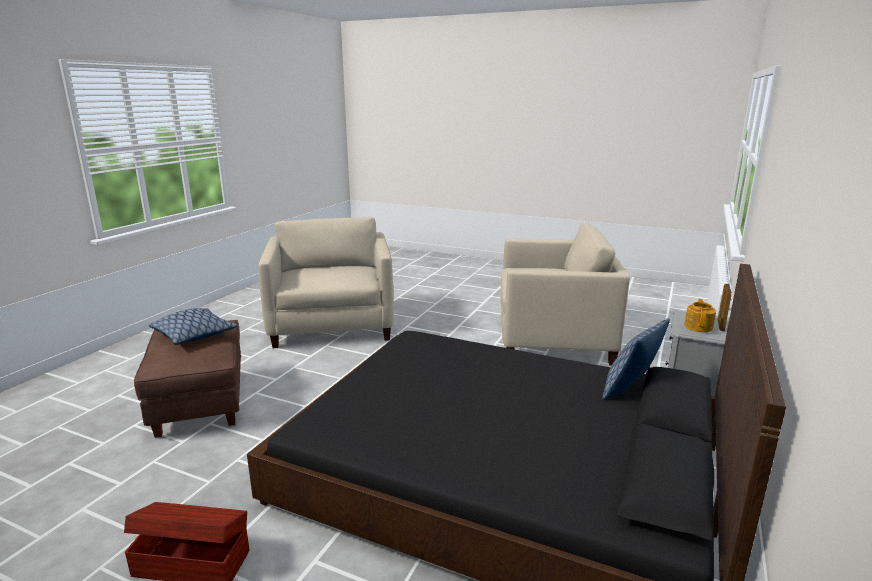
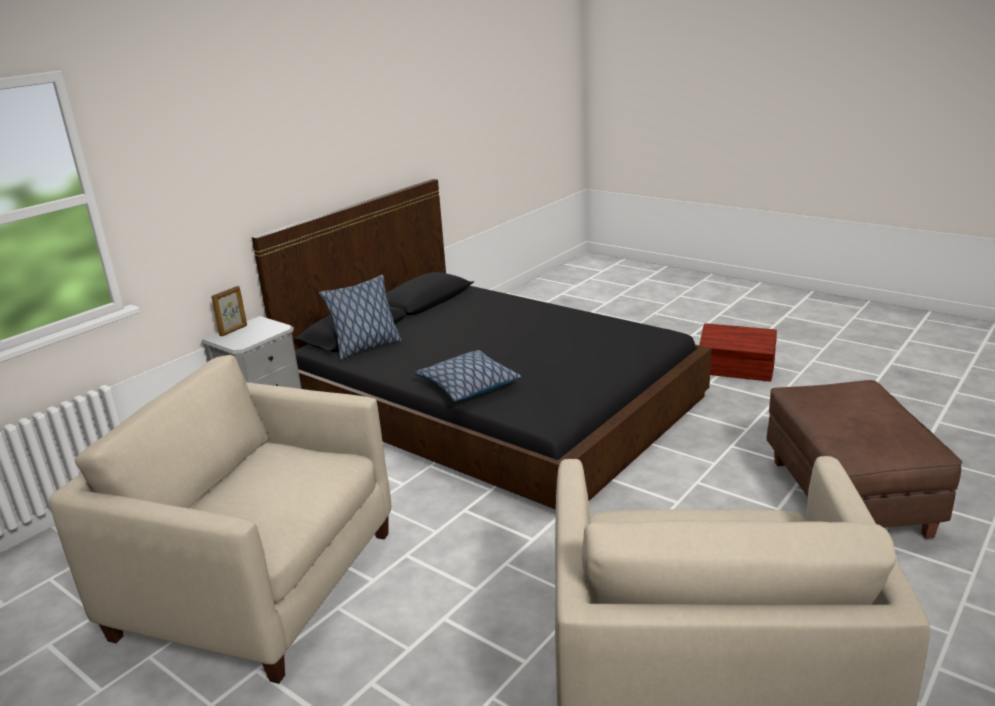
camera: 165 degrees left, 5 degrees up
pillow [149,308,238,345] -> pillow moved to [415,350,521,402]
teapot [684,299,716,332] -> none

